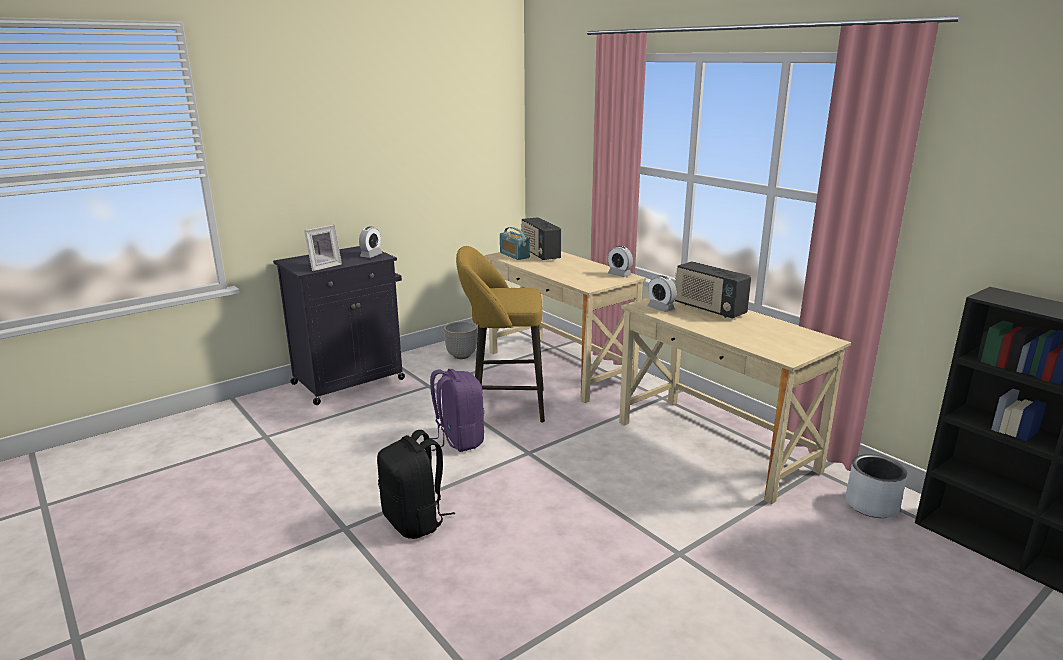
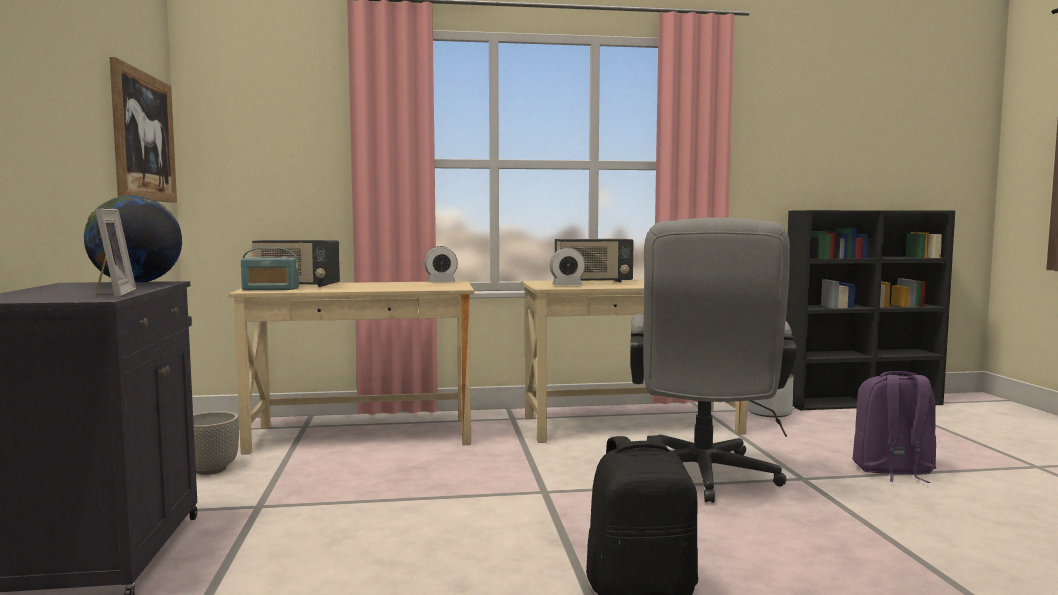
camera: 60 degrees left, 15 degrees down
alarm clock [359,227,382,258] -> globe [84,195,182,284]
purple backpack [430,369,484,452] -> purple backpack moved to [853,371,936,483]
yellow stool [456,246,545,422] -> none
none -> picture [110,57,177,202]
none -> grey office chair [630,218,796,503]

